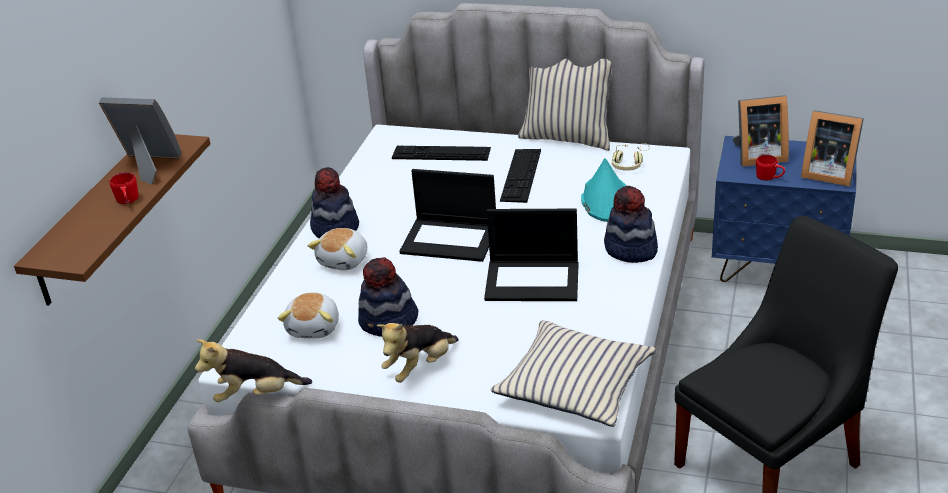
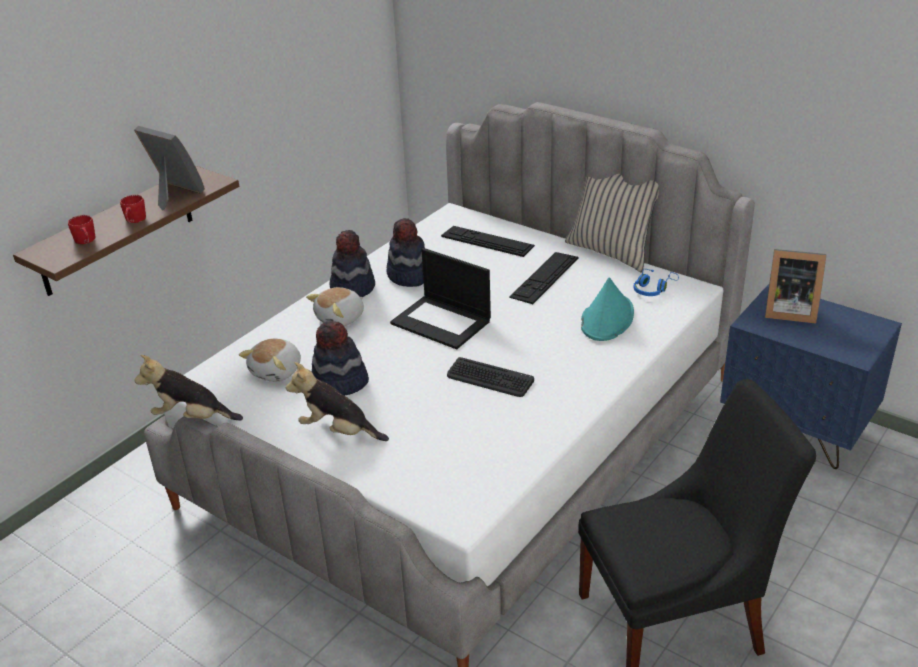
camera: 20 degrees right, 0 degrees up
plush toy [377,323,459,383] -> plush toy turned 45 degrees clockwise [286,362,389,441]
laptop [484,209,579,301] -> keyboard [447,357,534,397]
beige pillow [490,320,657,427] -> none
hat [604,186,658,263] -> hat moved to [387,218,425,287]
beige headphones [612,143,650,171] -> blue headphones [633,269,679,296]
red mug [756,154,785,181] -> red mug moved to [68,215,95,244]
picture frame [801,110,864,186] -> none

